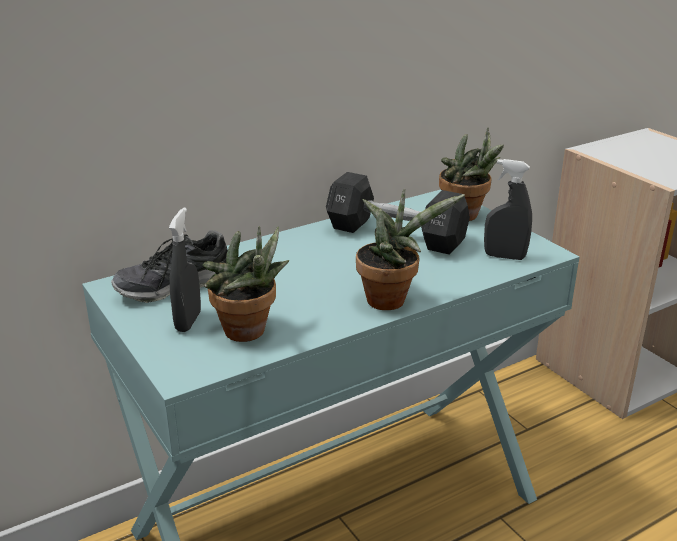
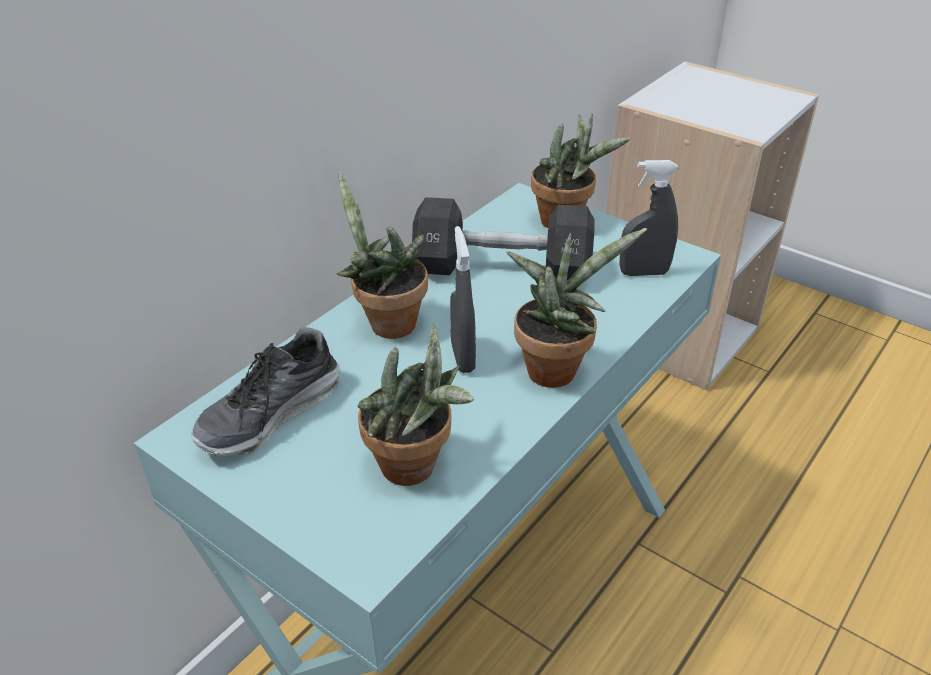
camera: 20 degrees left, 10 degrees up
grey spray bottle [169,207,201,332] -> grey spray bottle moved to [450,226,476,373]
none -> potted plant [337,171,428,339]

